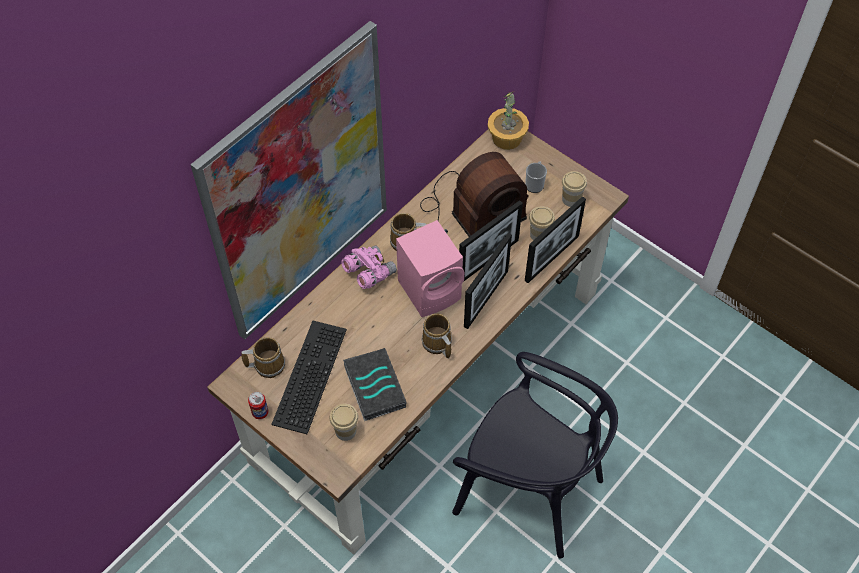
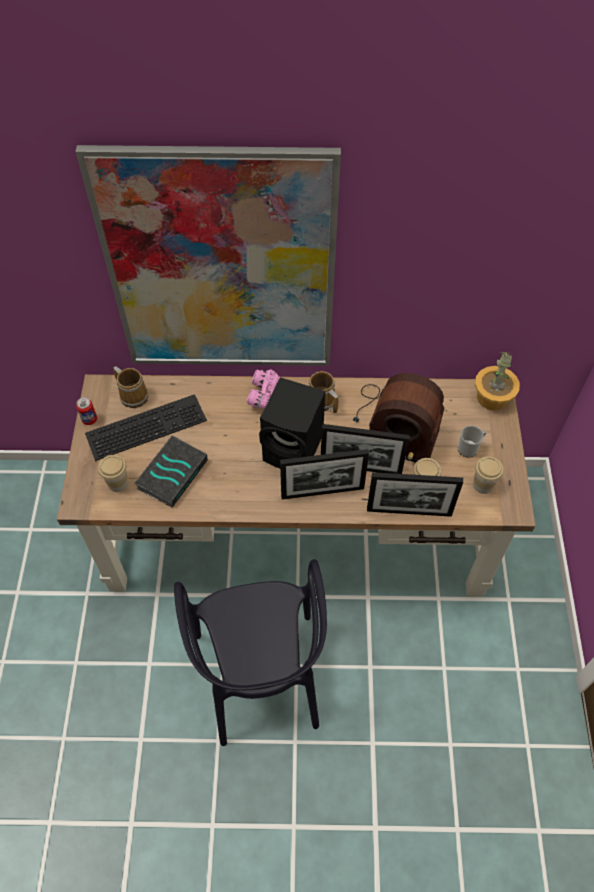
camera: 50 degrees right, 0 degrees up
pink speaker [396,220,465,317] -> black speaker [259,377,325,468]
mug [421,313,452,358] -> none

